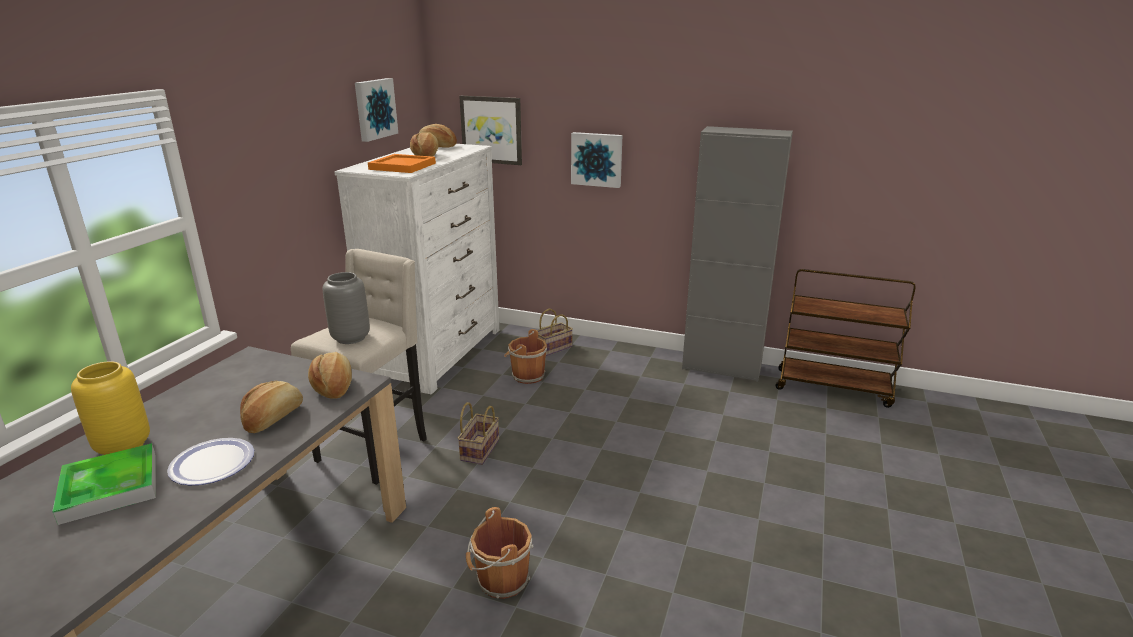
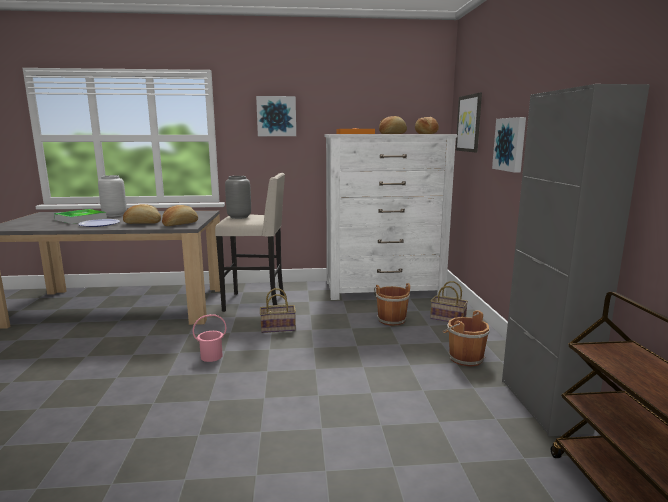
camera: 65 degrees right, 10 degrees down
yellow vase [71,361,150,455] -> grey vase [98,175,127,217]
picture [355,78,398,142] -> picture moved to [256,96,296,136]
brown bucket [466,507,534,599] -> brown bucket moved to [443,310,490,367]
none -> pink bucket [193,314,226,362]

